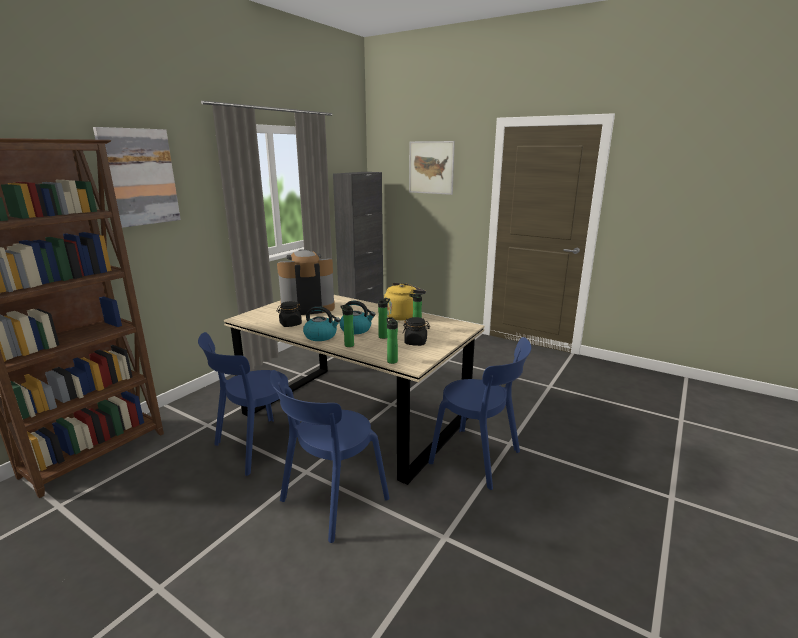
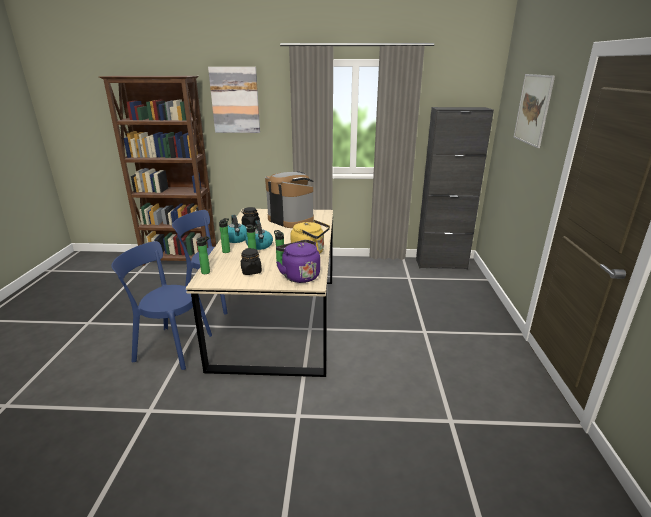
camera: 60 degrees right, 5 degrees up
blue chair [428,337,531,490] -> none
none -> purple kettle [276,240,320,283]

